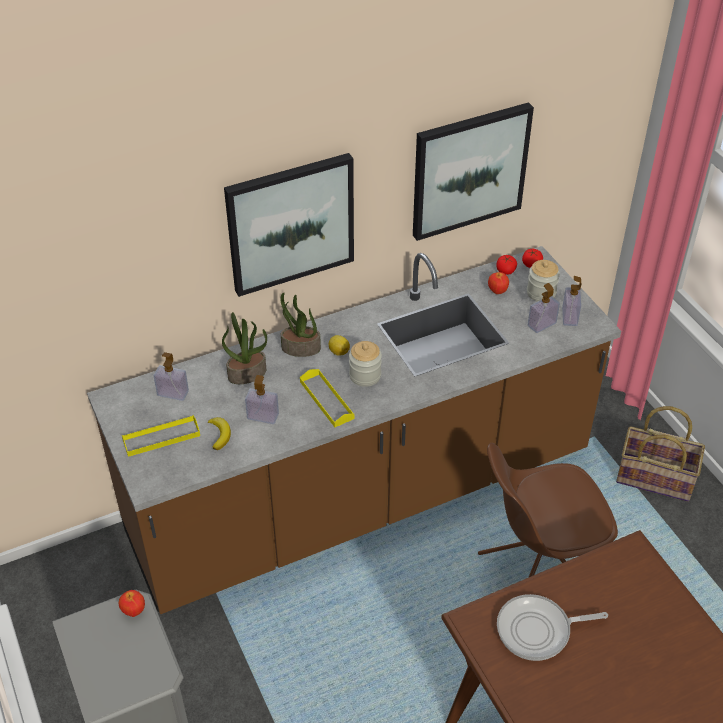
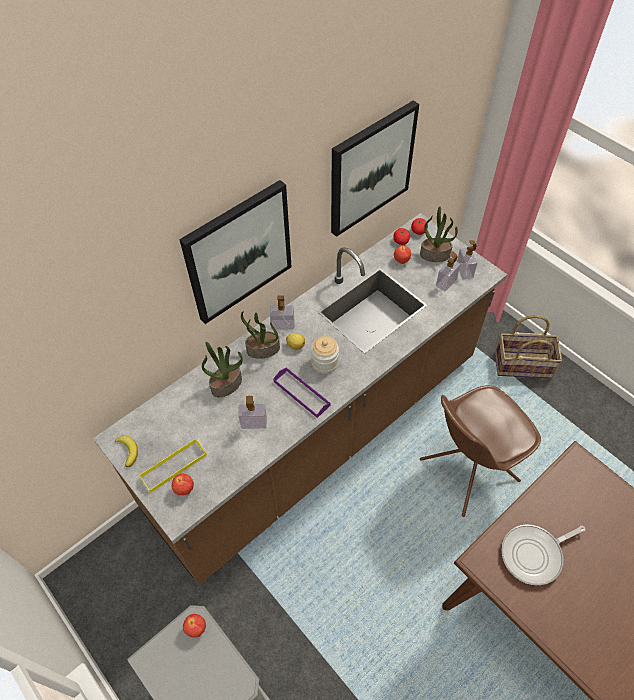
camera: 15 degrees left, 10 degrees up
soap dispenser [154,352,189,401] -> soap dispenser moved to [270,296,294,330]
banana [208,417,231,450] -> banana moved to [115,435,138,467]
yellow tray [300,369,354,427] -> purple tray [273,367,330,418]
jar [527,260,560,302] -> potted plant [420,206,458,262]
none -> apple [172,474,194,495]

